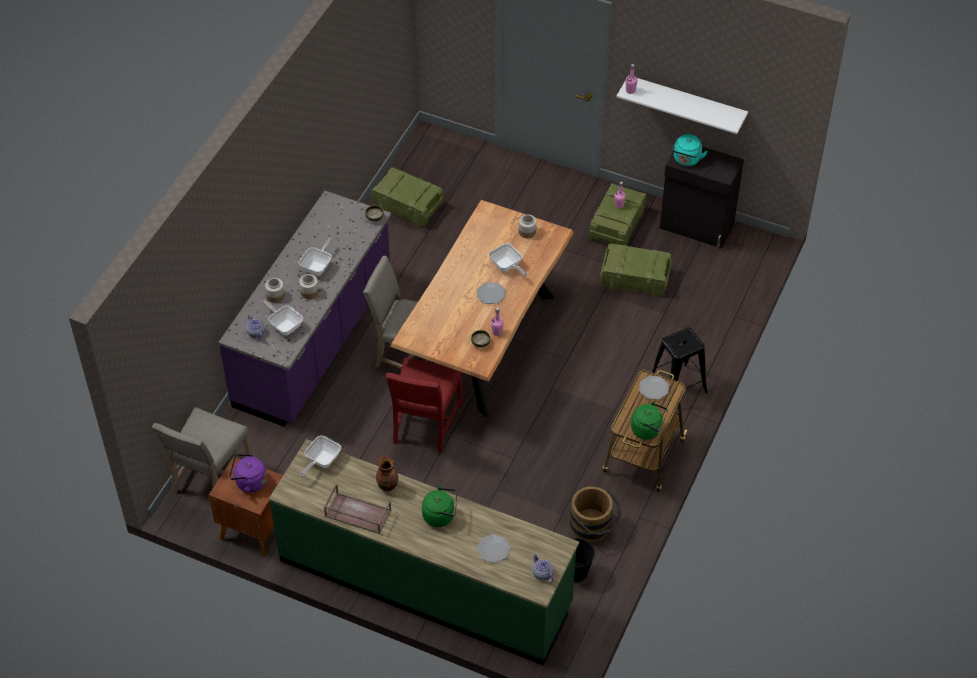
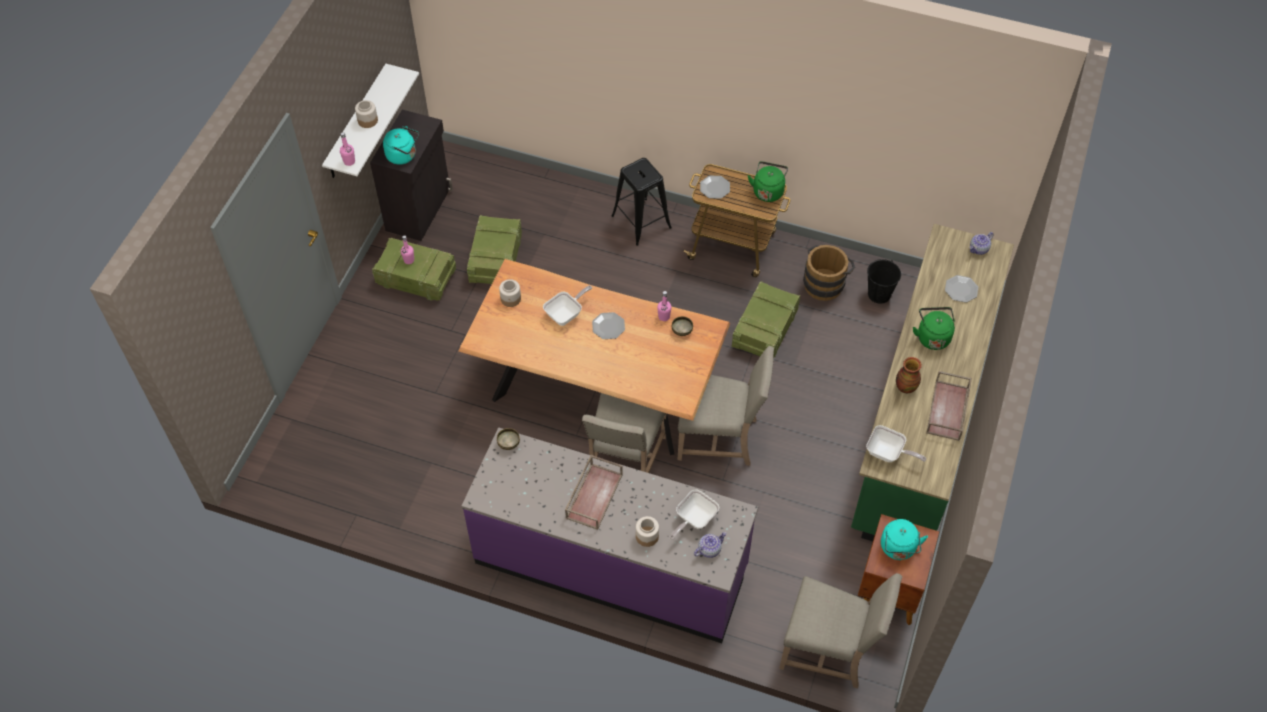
camera: 95 degrees left, 5 degrees up
purple kettle [229,454,267,493] -> turquoise kettle [881,519,928,560]
frying pan [299,237,333,276] -> brown tray [565,455,623,530]
jar [299,274,319,299] -> jar moved to [355,100,378,128]
crate [371,167,444,226] -> crate moved to [732,281,800,359]
red chair [386,357,462,454] -> beige chair [678,346,774,466]

